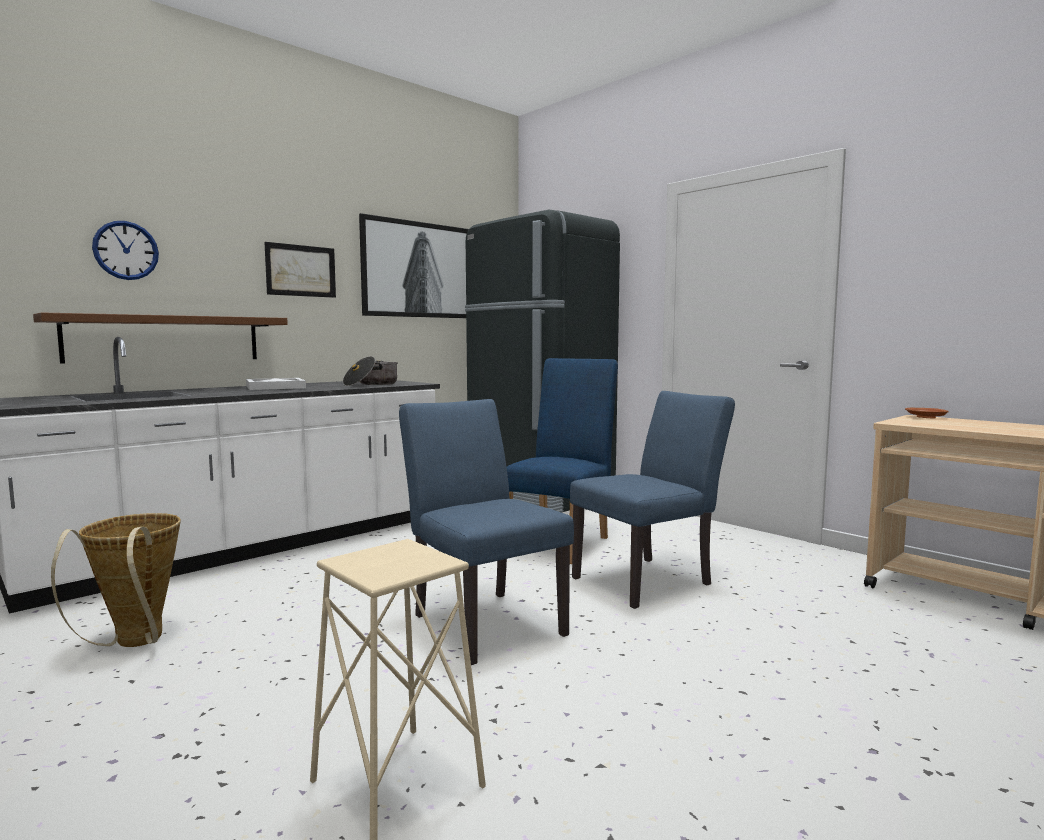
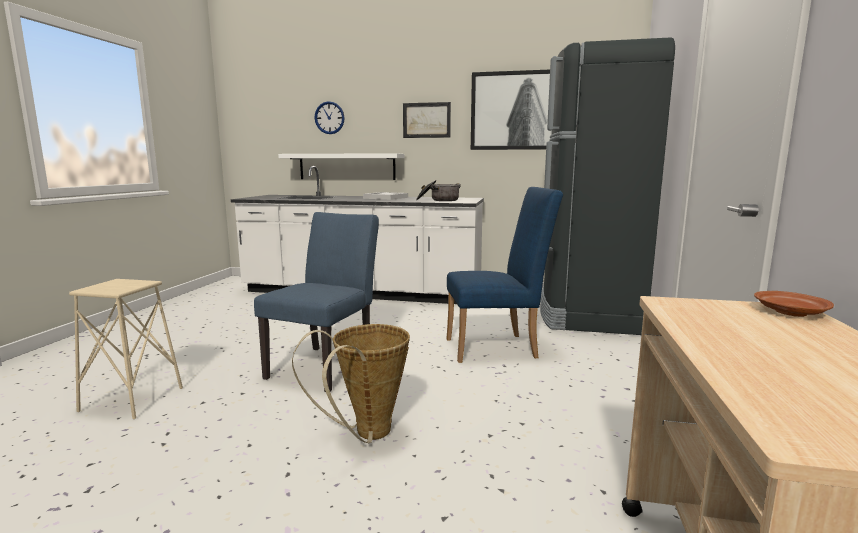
camera: 55 degrees right, 5 degrees up
brown shelf [33,312,288,363] -> white shelf [278,153,404,180]
basket [51,513,181,647] -> basket moved to [292,324,410,443]
blue chair [570,391,735,609] -> none

